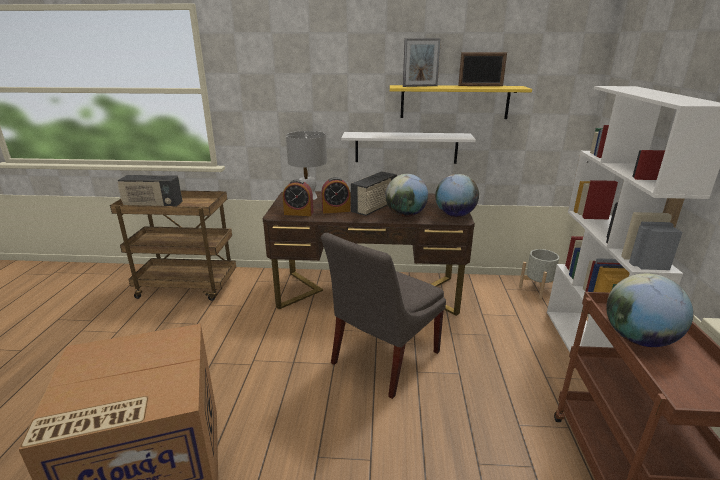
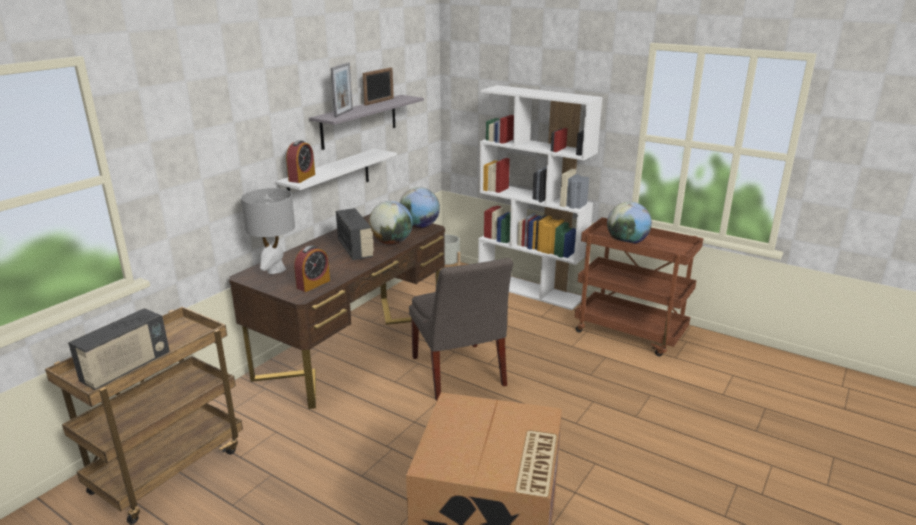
camera: 60 degrees left, 0 degrees up
alarm clock [322,177,350,213] -> alarm clock moved to [286,140,315,183]
yellow shelf [390,85,532,119] -> grey shelf [310,95,424,150]

